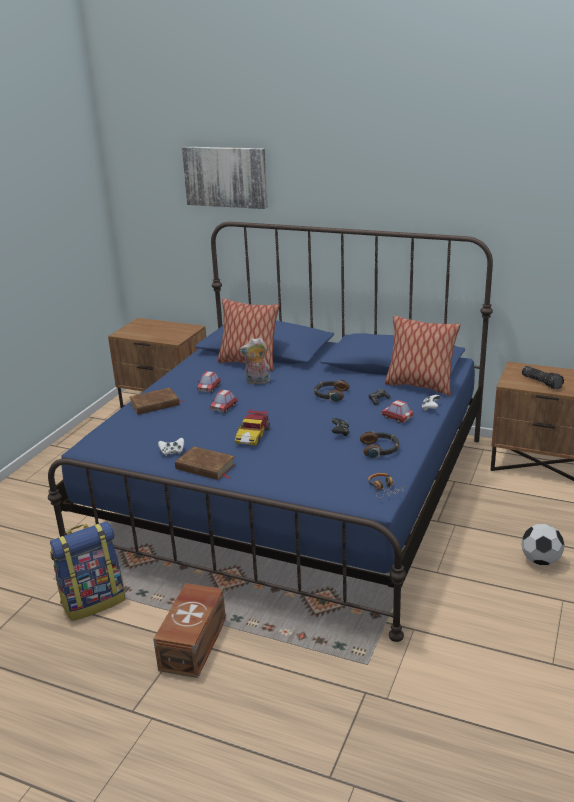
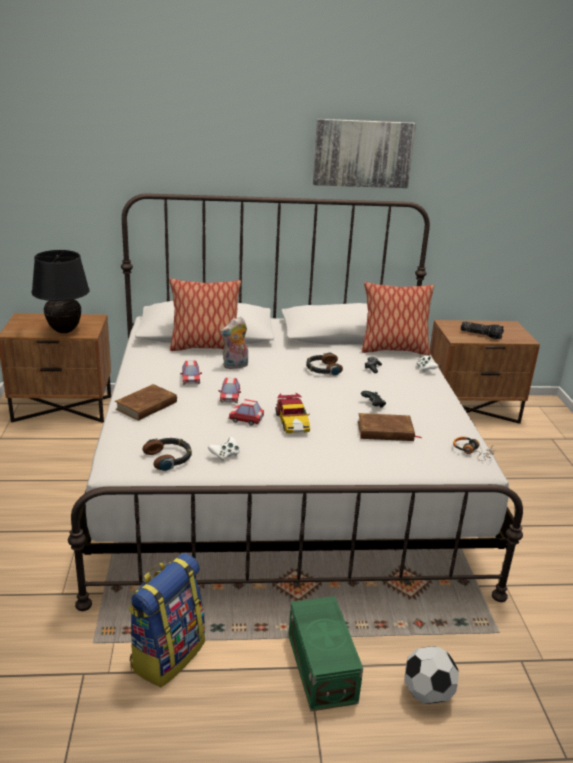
camera: 30 degrees left, 0 degrees up
blue bed [48,222,493,642] -> white bed [68,193,523,611]
brown storage box [153,583,226,678] -> green storage box [289,596,363,711]
brown book [175,446,236,480] -> brown book moved to [358,413,422,441]
picture [182,147,268,209] -> picture moved to [313,119,416,188]
headphones [360,431,399,459] -> headphones moved to [142,438,192,471]
toy car [381,400,413,423] -> toy car moved to [229,399,264,425]
football [521,524,565,565] -> football moved to [404,646,459,704]
none -> black table lamp [31,250,90,333]

